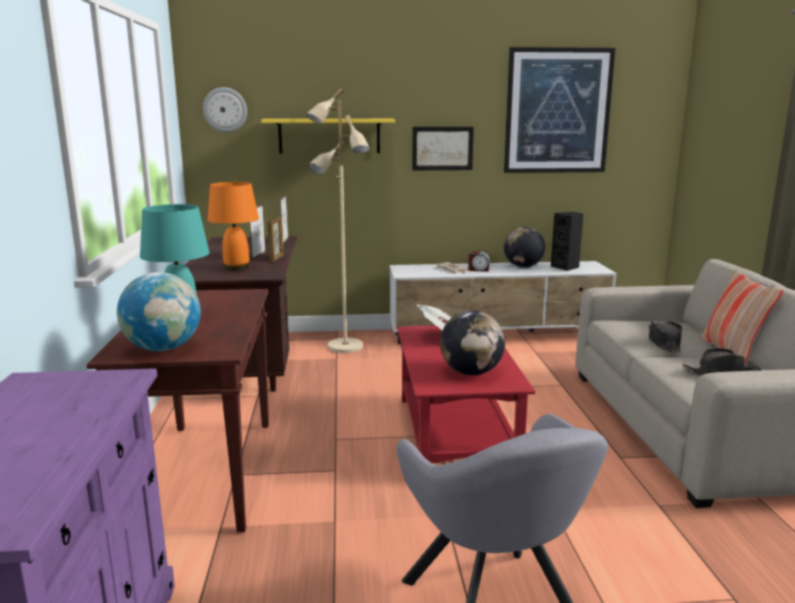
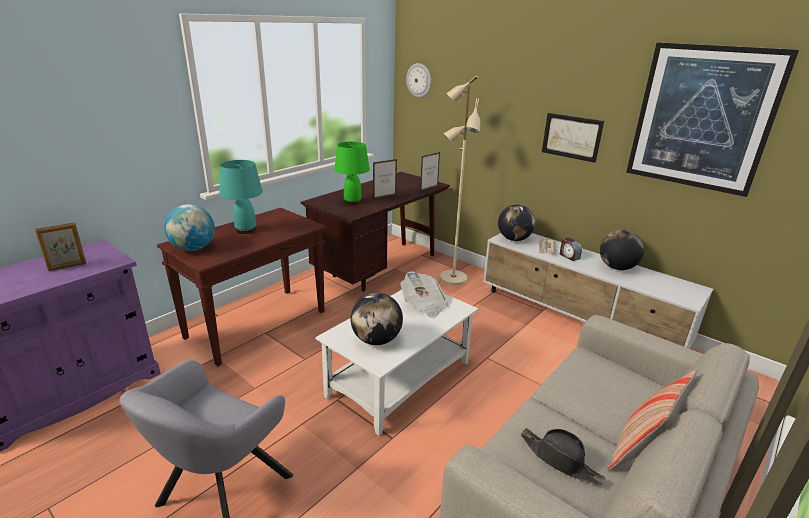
camera: 45 degrees right, 10 degrees up
orange table lamp [208,182,259,270] -> green table lamp [334,141,370,205]
yellow shelf [261,119,395,154] -> none
picture frame [267,216,284,262] -> picture frame moved to [35,222,86,271]
red coffee table [397,326,535,463] -> white coffee table [315,290,478,436]
black speaker [551,212,584,271] -> none
black hat [649,320,682,353] -> none
none -> globe [498,204,535,241]

